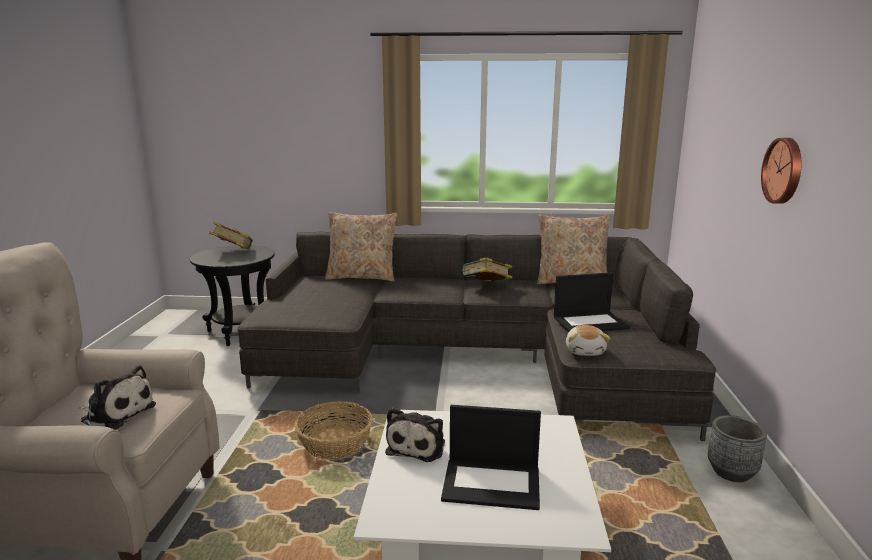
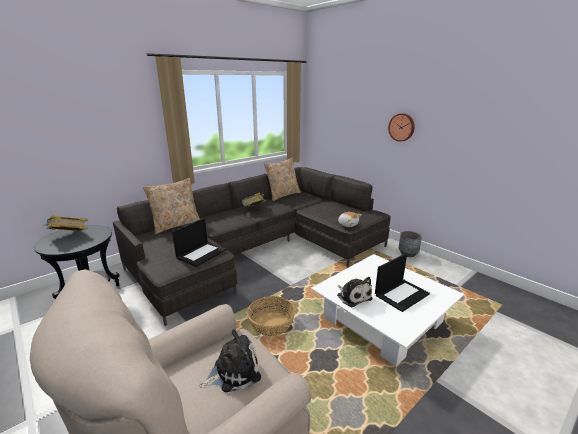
camera: 45 degrees left, 5 degrees up
laptop [554,272,630,332] -> laptop moved to [172,218,227,267]

